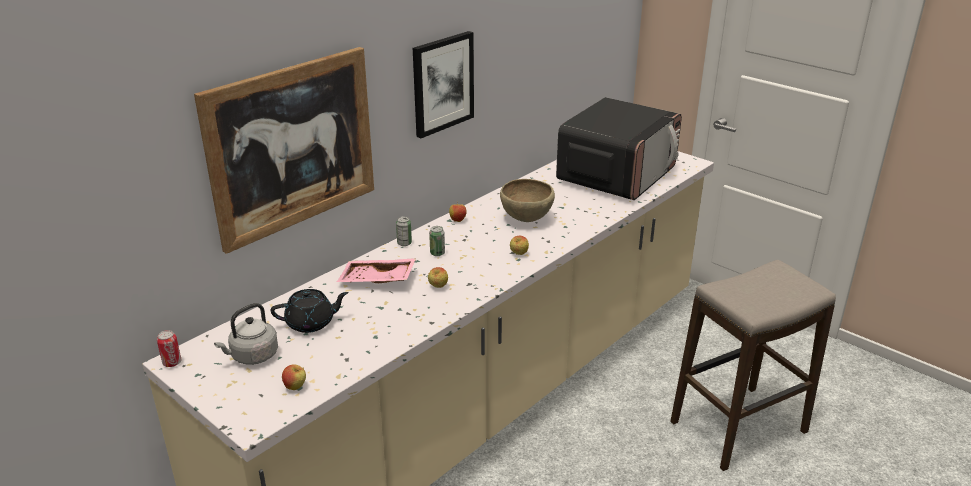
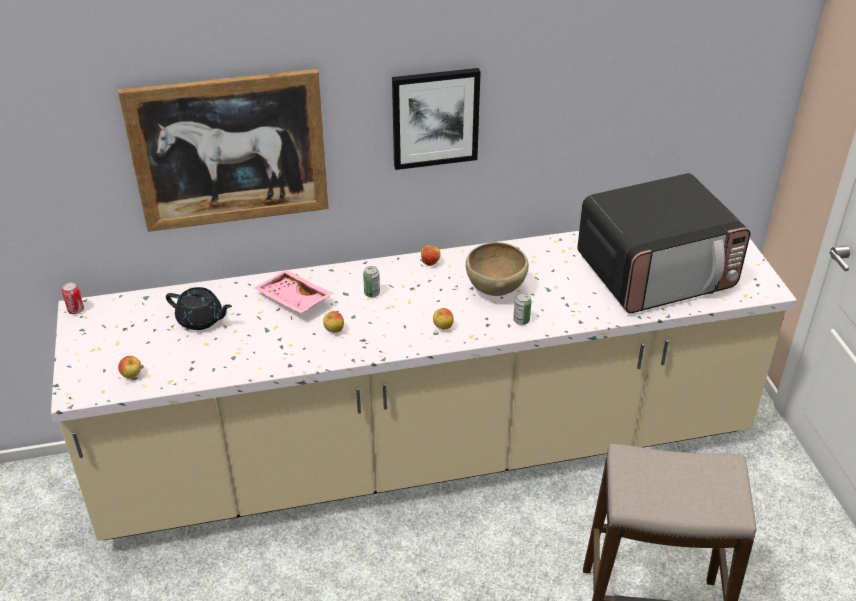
camera: 35 degrees right, 10 degrees up
grey kettle [214,303,278,365] -> none
can [396,216,412,246] -> can moved to [513,293,531,325]

